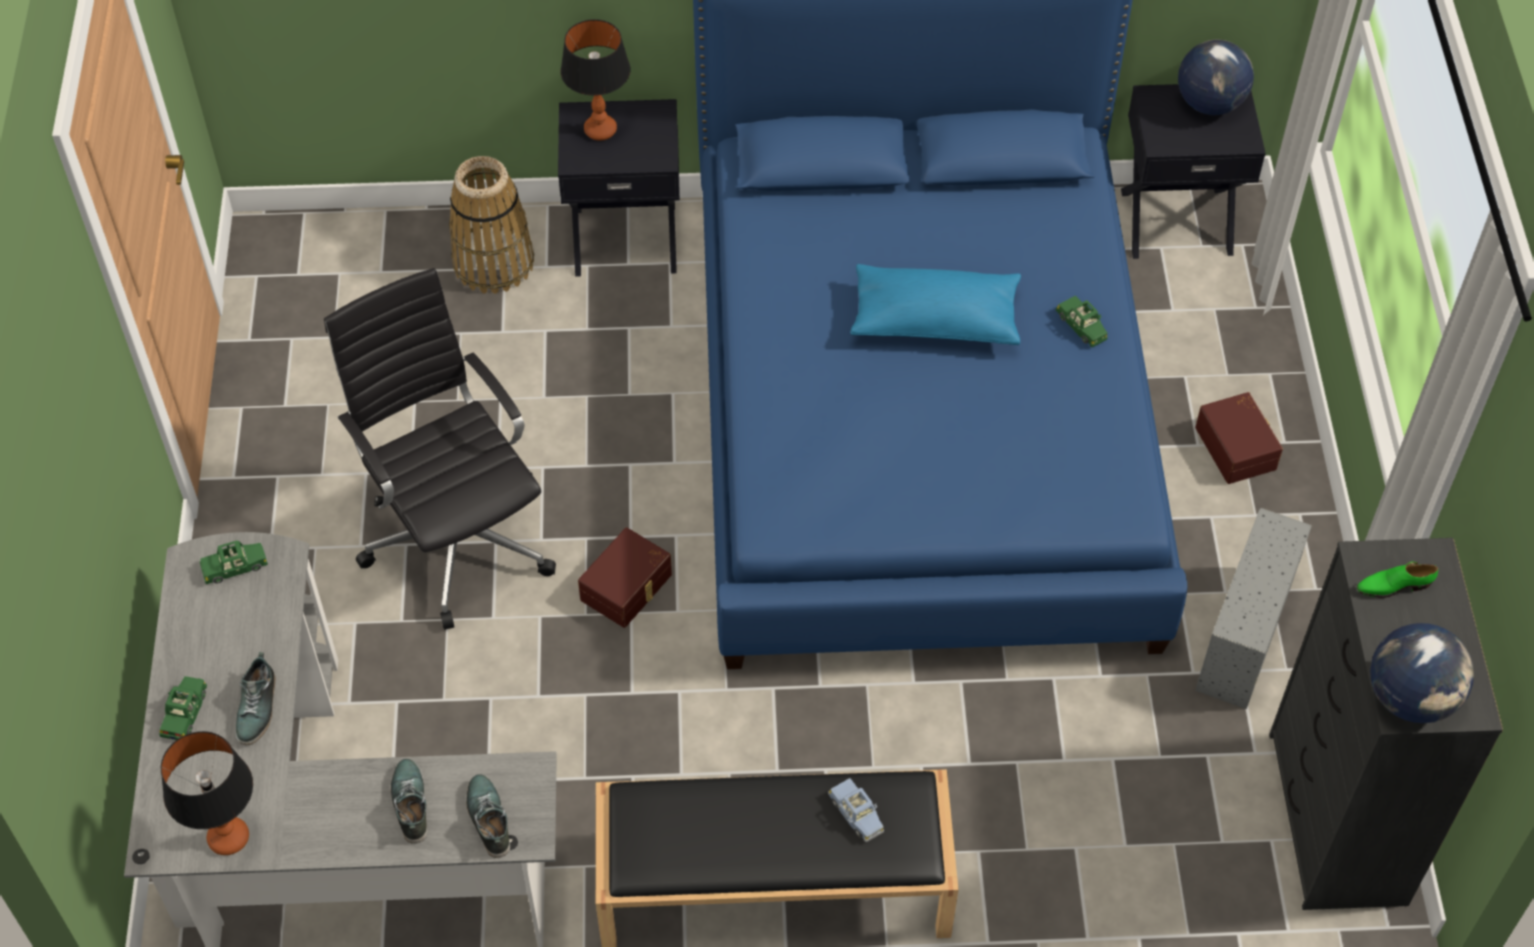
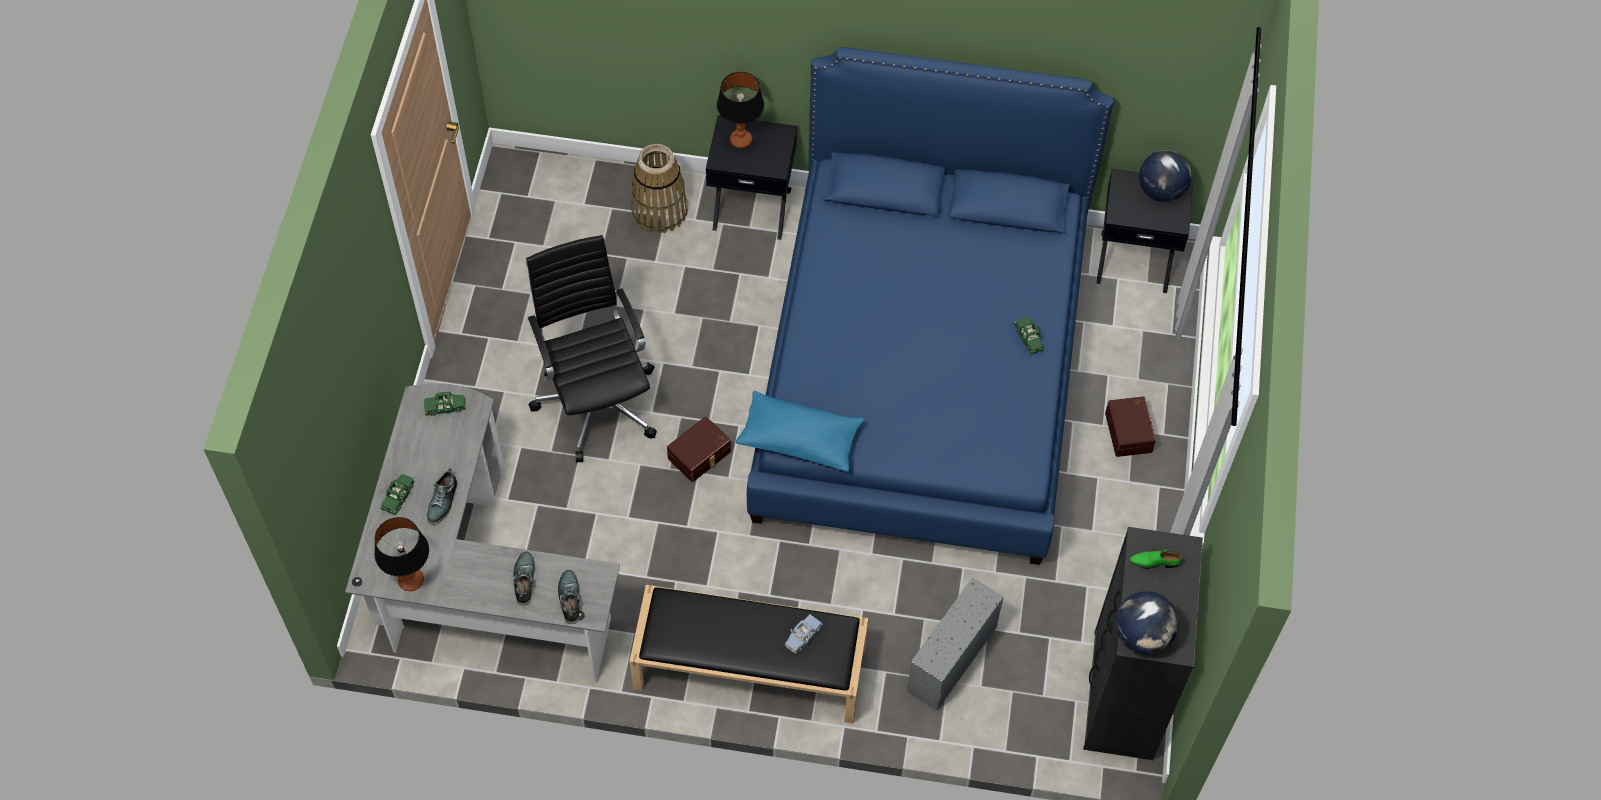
camera: 10 degrees right, 5 degrees up
blue toy car [828,778,884,842] -> blue toy car turned 60 degrees clockwise [785,614,823,654]
blue pillow [851,264,1021,345] -> blue pillow moved to [736,391,864,472]
grey storage box [1195,508,1312,709] -> grey storage box moved to [907,578,1003,711]

